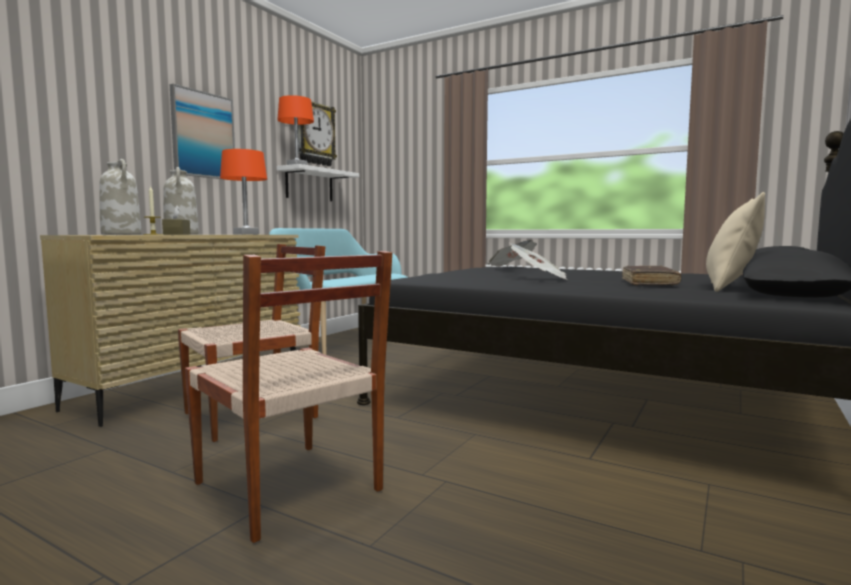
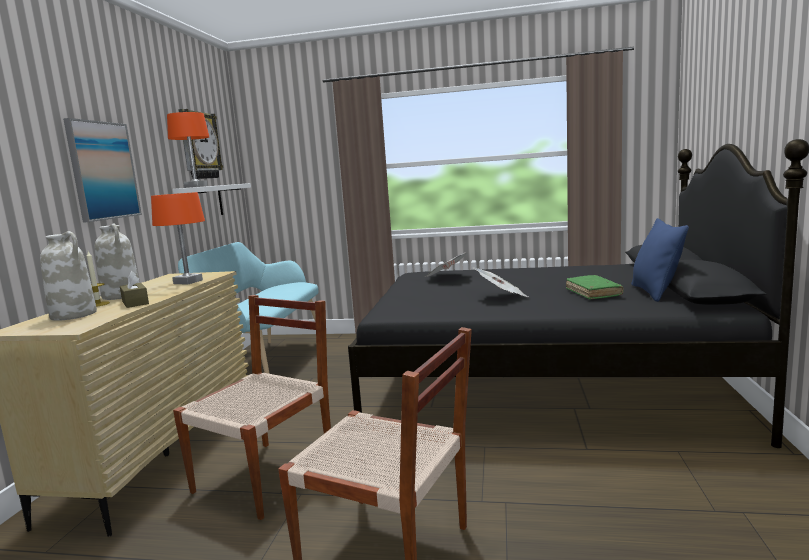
camera: 20 degrees left, 5 degrees up
brown book [622,266,681,286] -> green book [566,275,624,300]
beige pillow [706,192,765,292] -> blue pillow [631,218,689,302]

